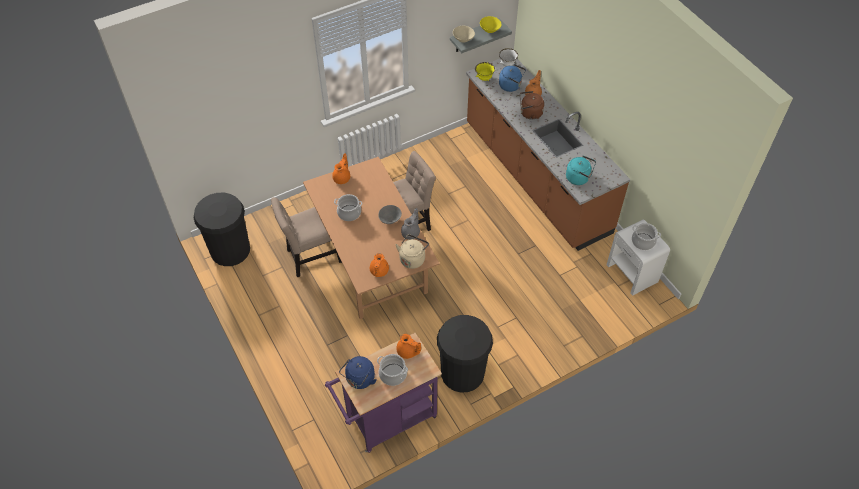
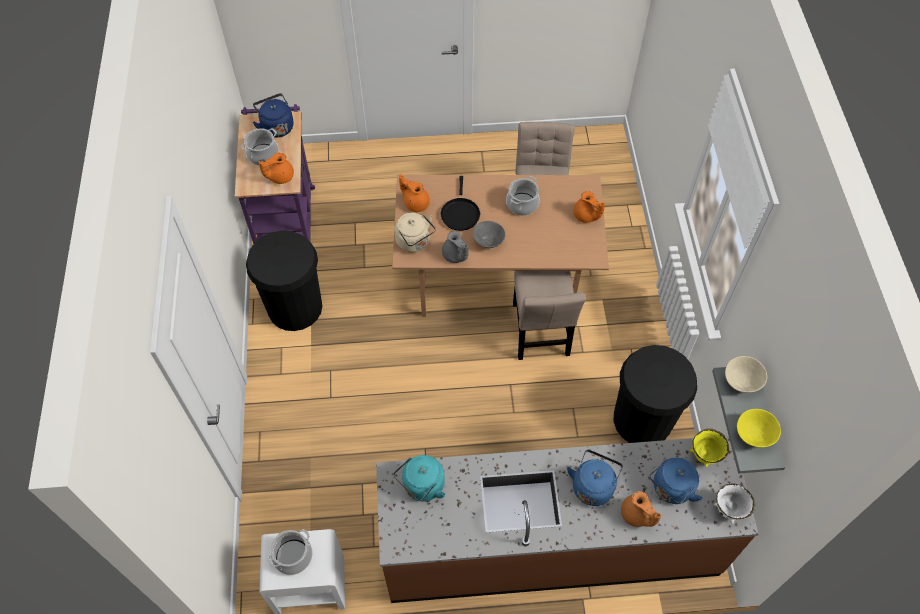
camera: 115 degrees right, 5 degrees up
black trash can [194,193,250,266] -> black trash can moved to [614,345,697,443]
brown kettle [520,91,544,120] -> blue kettle [567,450,623,506]
none -> black frying pan [441,176,480,231]

